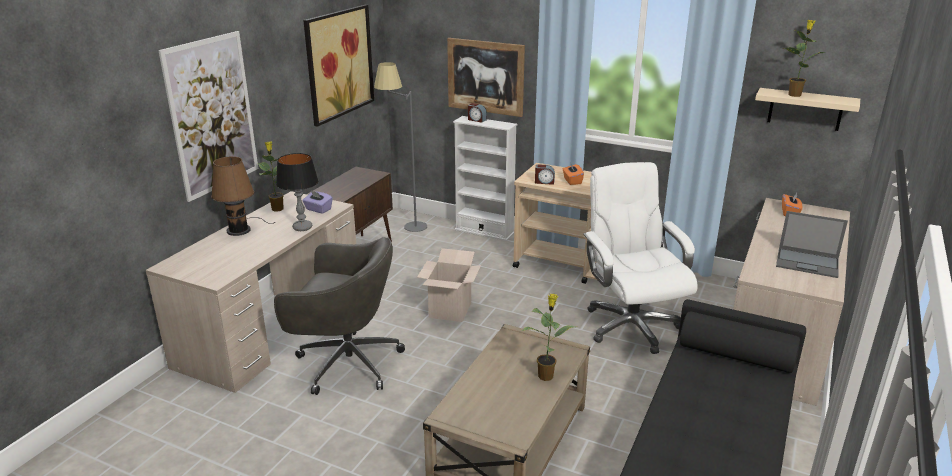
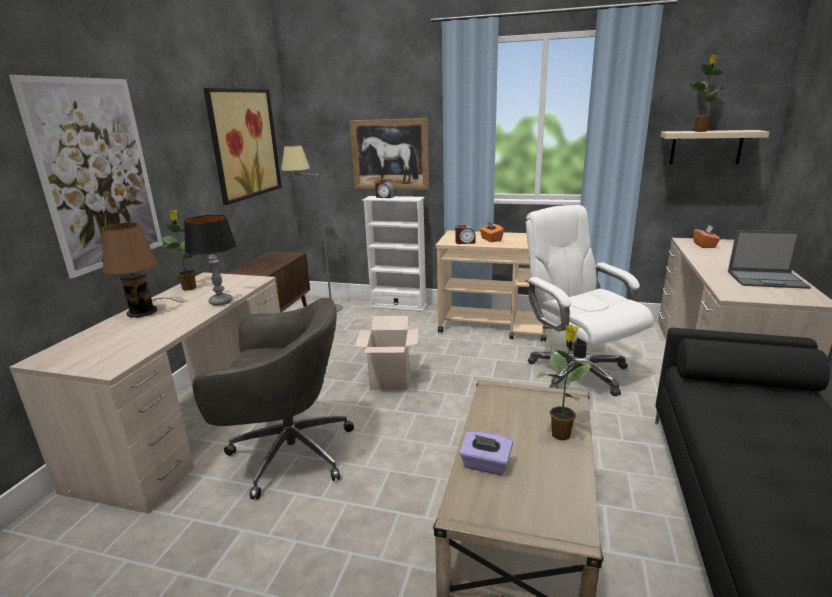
camera: 10 degrees left, 5 degrees down
purple tissue box [302,191,333,214] -> purple tissue box moved to [459,431,513,475]

